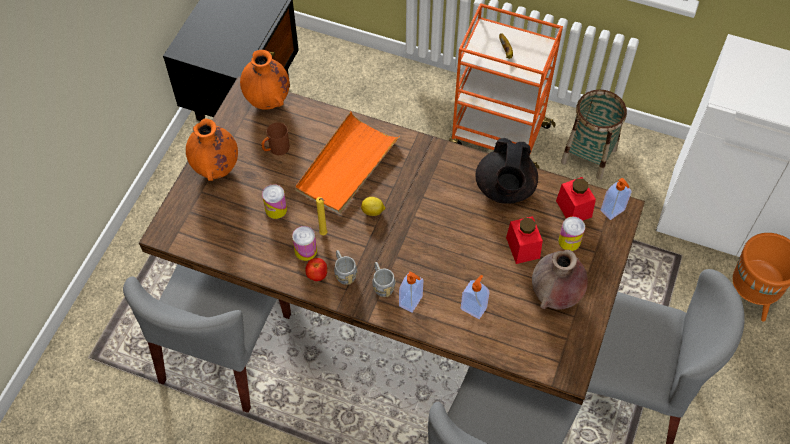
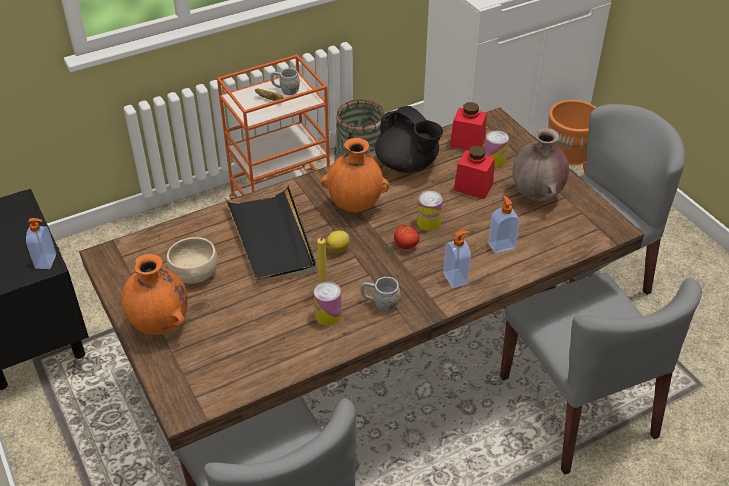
camera: 50 degrees left, 15 degrees down
orange vase [240,50,289,109] -> orange vase moved to [321,138,389,213]
brown mug [261,122,290,155] -> beige bowl [167,237,218,284]
can [262,184,287,219] -> can moved to [417,191,443,231]
orange tray [295,111,400,214] -> black tray [225,185,317,284]
tomato [305,258,327,281] -> tomato moved to [394,225,420,249]
grey mug [372,262,396,297] -> grey mug moved to [271,68,300,95]
soap dispenser [601,178,631,220] -> soap dispenser moved to [26,218,56,269]

